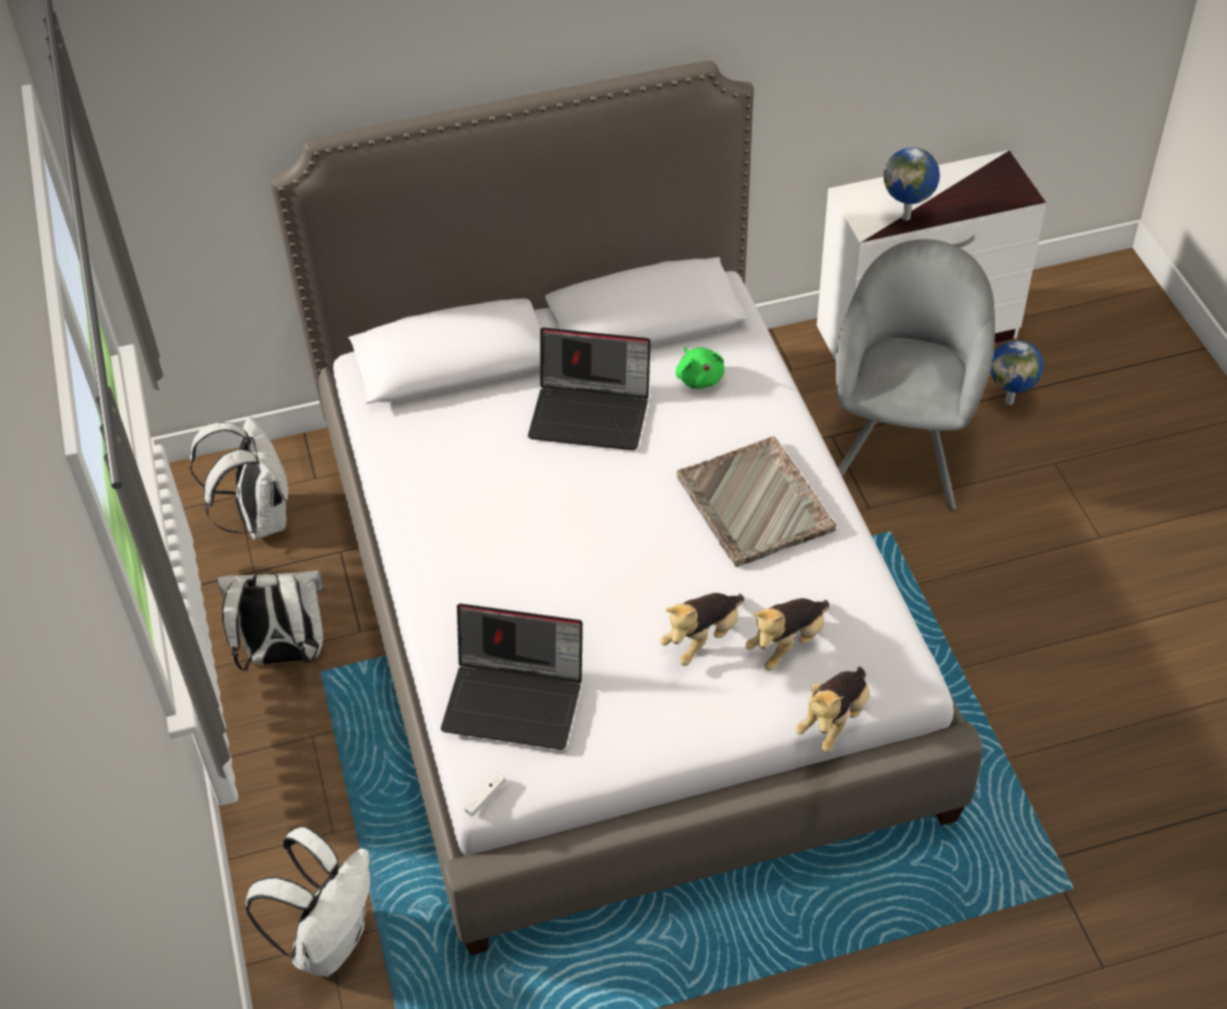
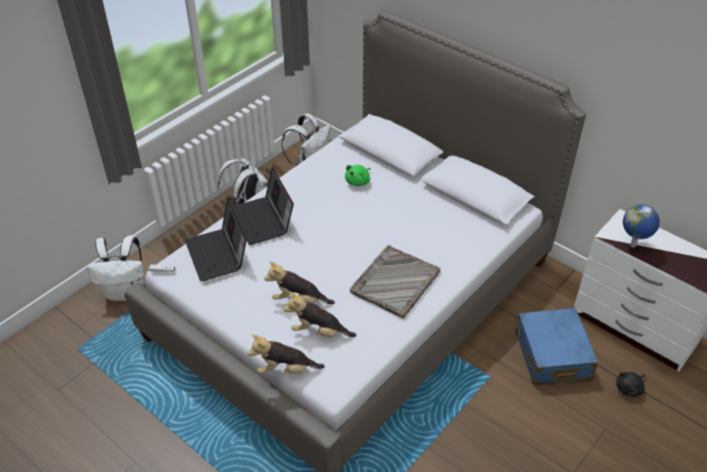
camera: 55 degrees right, 5 degrees down
laptop [528,328,651,450] -> laptop moved to [232,167,294,245]
green plush toy [676,347,725,389] -> green plush toy moved to [345,165,370,186]
grey armchair [836,239,995,511] -> blue suitcase [515,308,599,386]
globe [990,340,1044,405] -> black plush toy [616,372,645,397]

